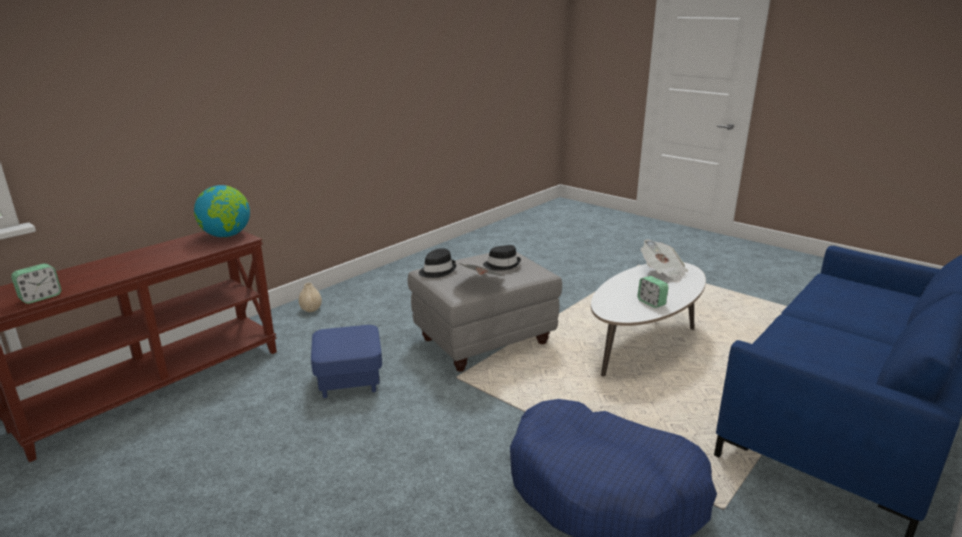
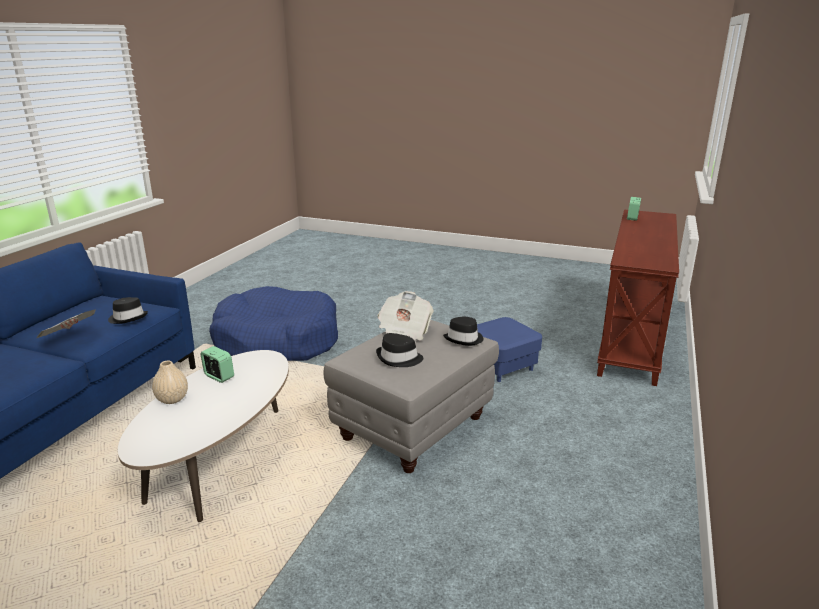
camera: 160 degrees right, 0 degrees up
globe [194,185,250,237] -> none
beige vase [299,283,322,312] -> beige vase moved to [152,361,188,404]
newspaper [641,240,688,282] -> newspaper moved to [37,310,96,338]
none -> black hat [108,297,148,324]

